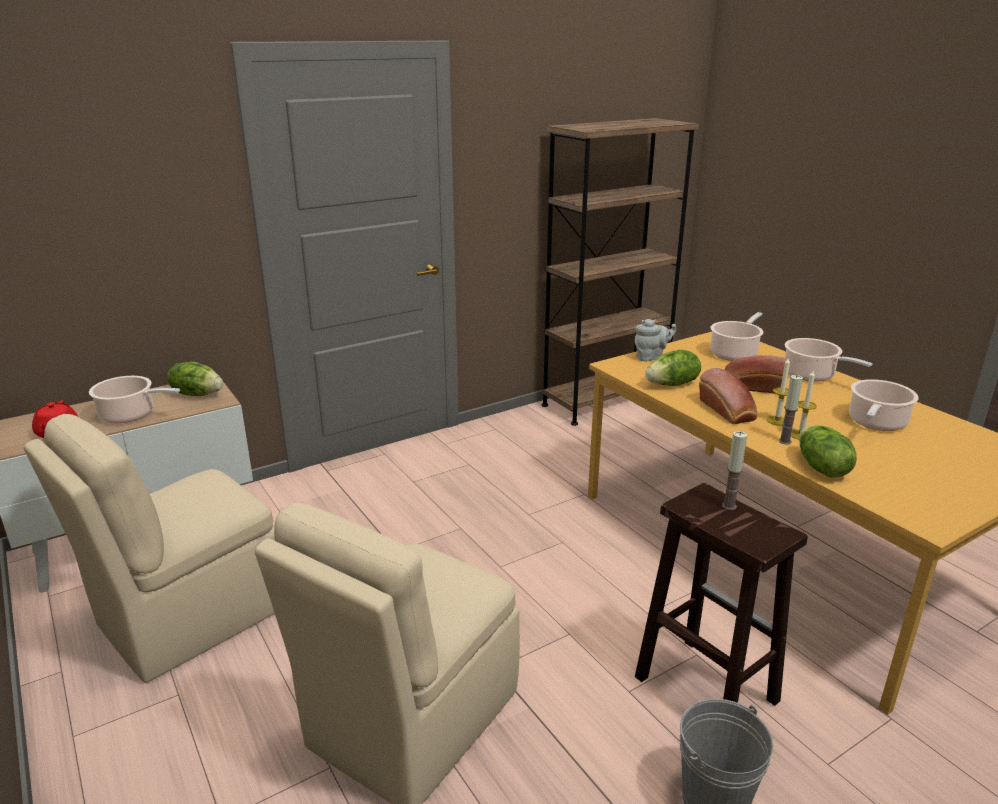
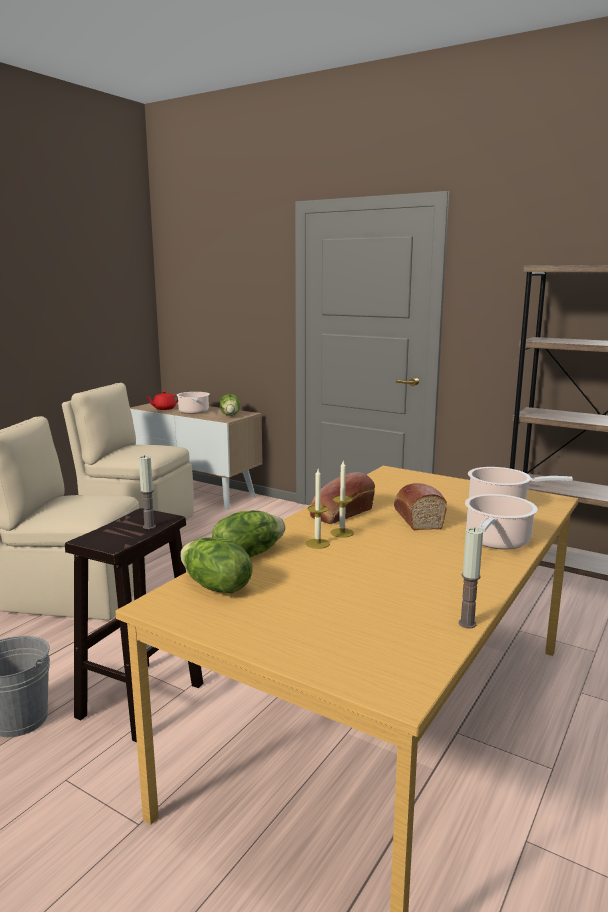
camera: 65 degrees right, 10 degrees down
grey teapot [635,319,676,361] -> none
lettuce [645,350,701,386] -> lettuce moved to [180,537,253,594]
candle [779,375,803,445] -> candle moved to [458,527,483,628]
cooking pot [849,379,919,431] -> none

